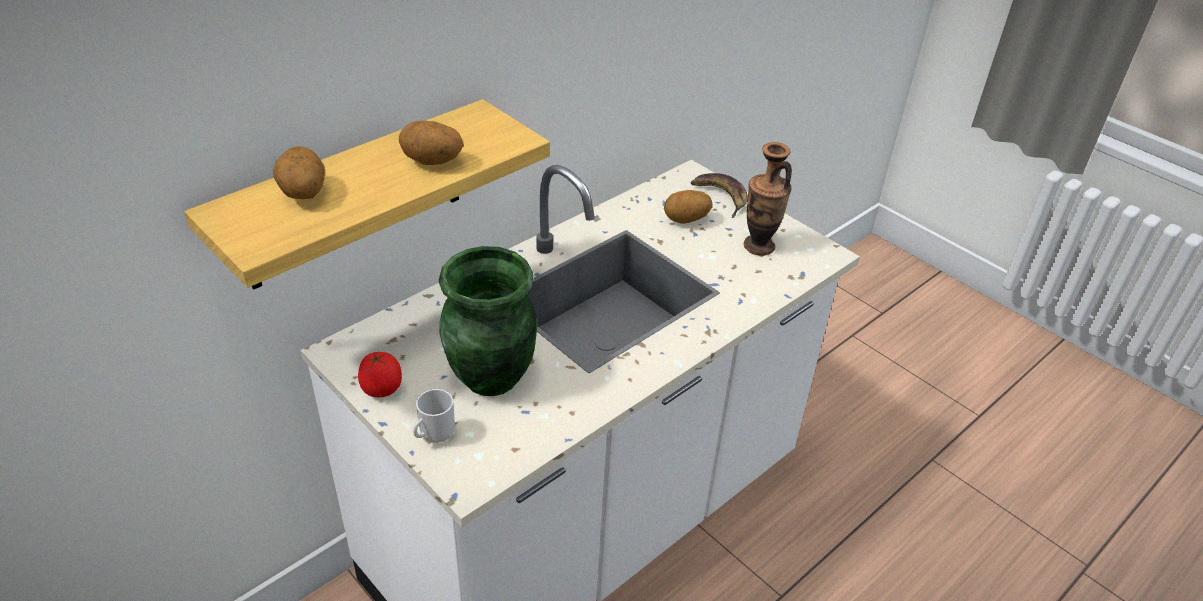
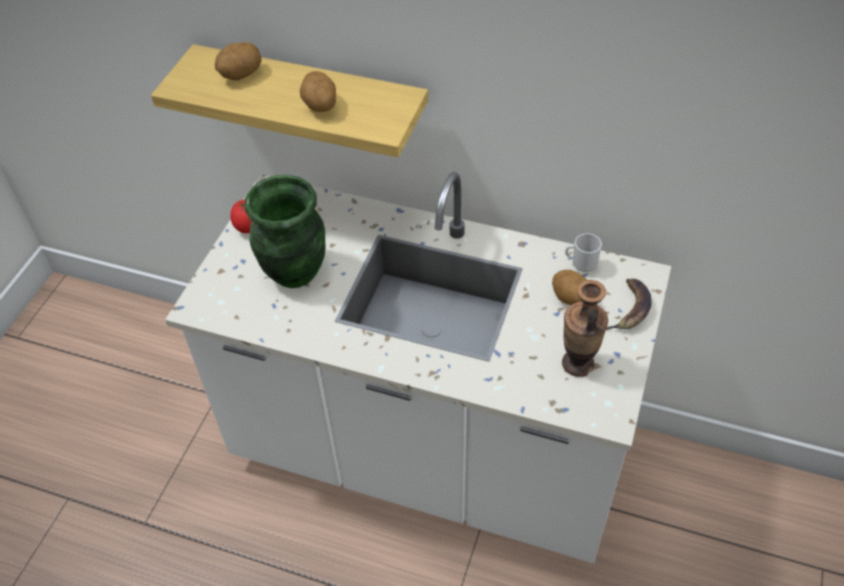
camera: 65 degrees right, 10 degrees up
mug [413,389,455,443] -> mug moved to [565,233,602,272]

